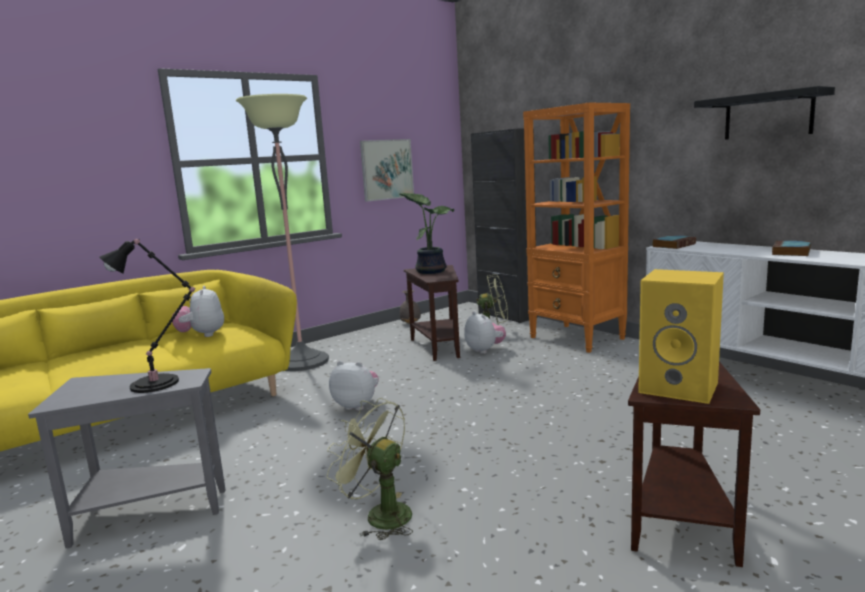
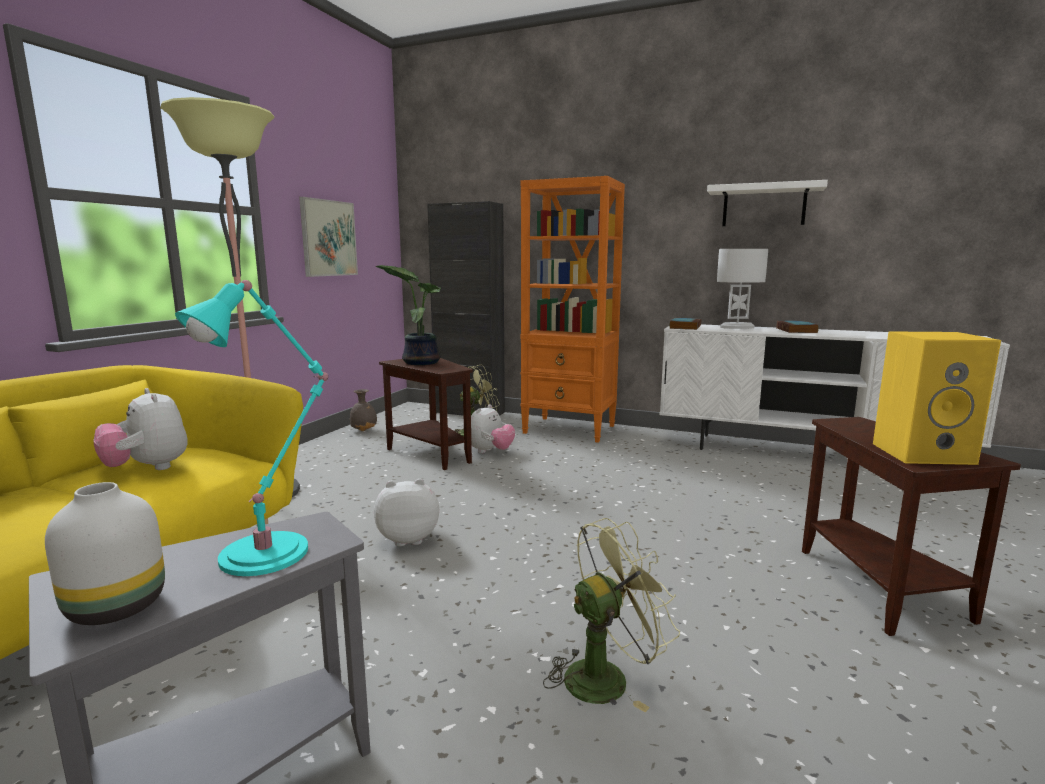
camera: 30 degrees left, 0 degrees up
black table lamp [99,239,196,393] -> turquoise table lamp [175,280,328,576]
green fan [327,398,413,540] -> green fan turned 150 degrees clockwise [543,518,680,712]
plush toy [464,312,506,354] -> plush toy turned 90 degrees clockwise [471,404,515,453]
black shelf [694,86,835,140] -> white shelf [707,180,828,226]
none -> white vase [45,482,165,625]
none -> white table lamp [717,249,768,329]

